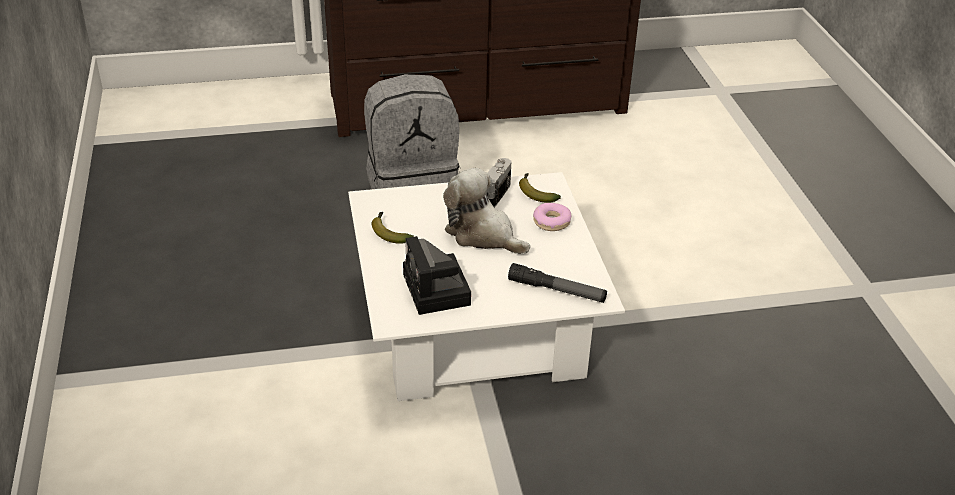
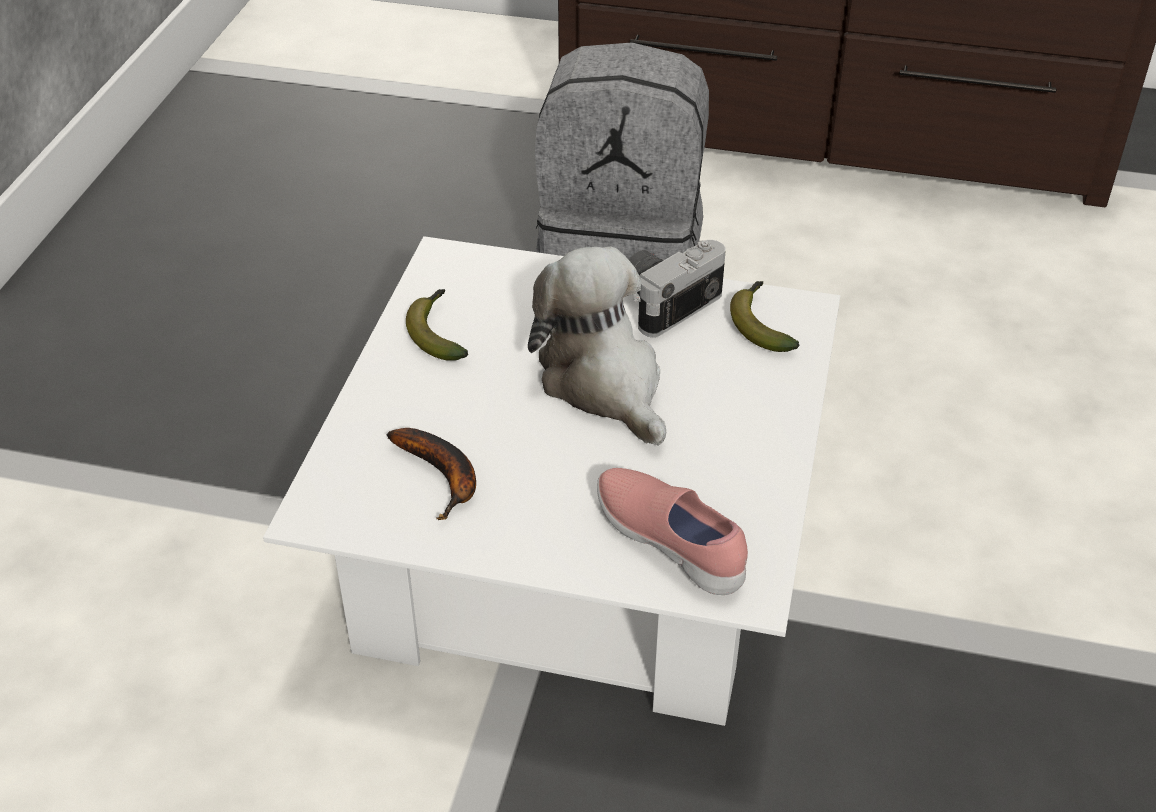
camera: 25 degrees right, 5 degrees up
camera [403,236,471,315] -> banana [387,428,476,520]
flashlight [508,263,607,303] -> pink shoe [597,468,748,595]
donut [533,203,572,231] -> none

